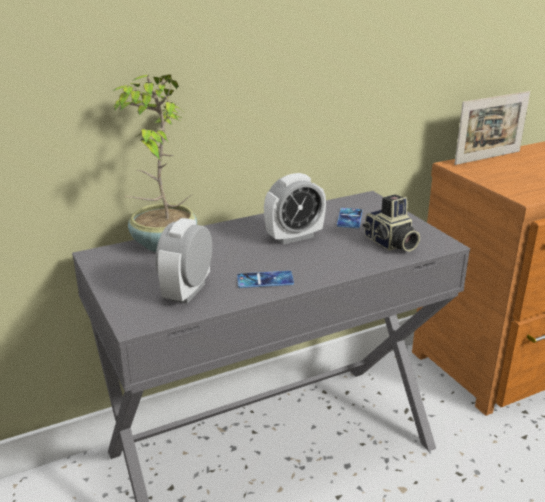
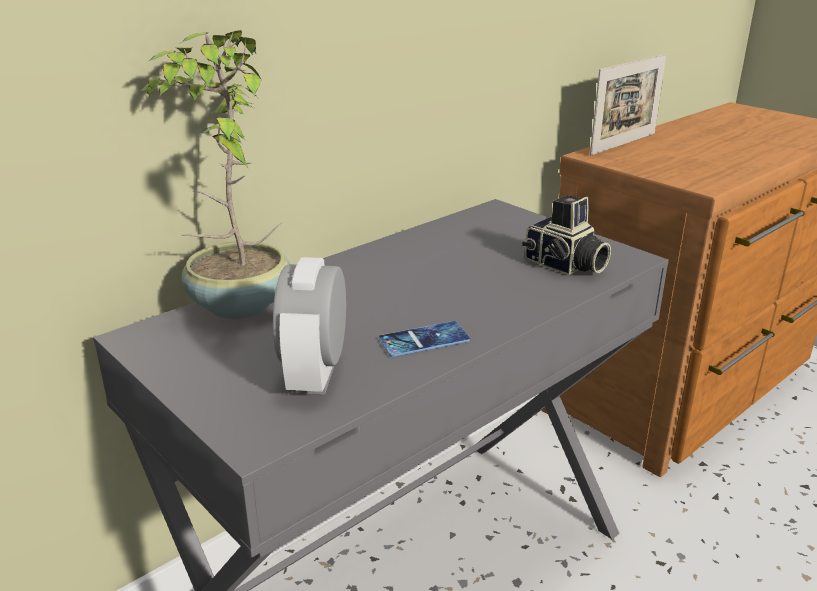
camera: 15 degrees left, 0 degrees up
alarm clock [264,173,326,244] -> none
phone [337,208,362,228] -> none

